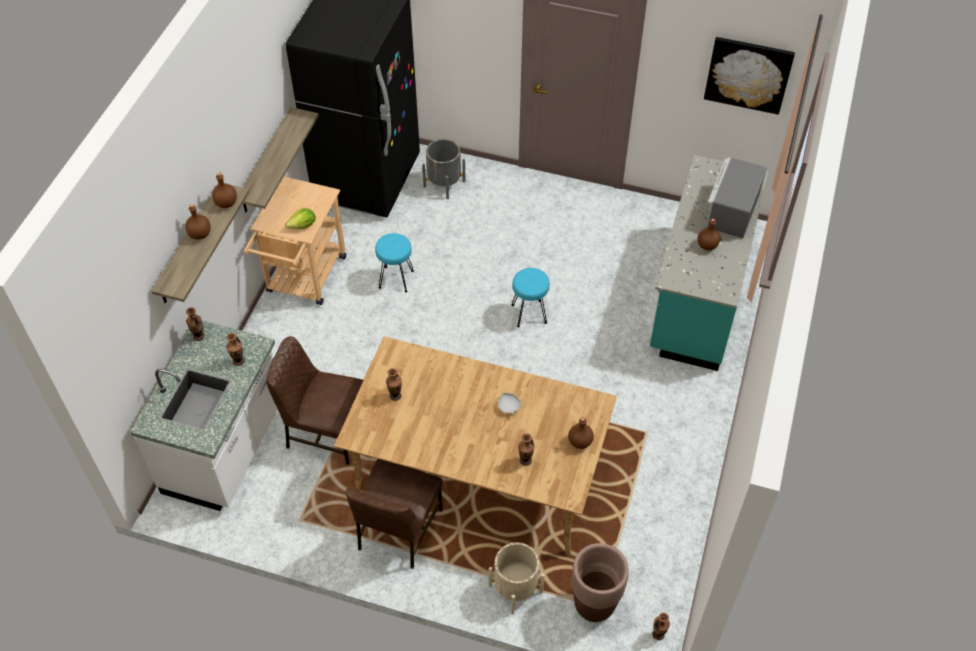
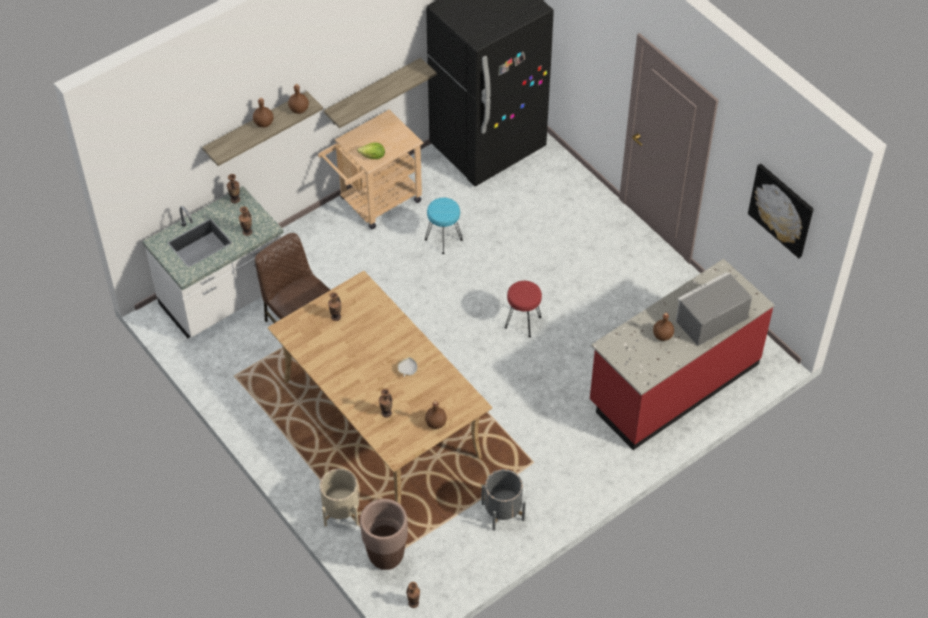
camera: 35 degrees right, 0 degrees up
brown chair [346,459,443,569] -> none
grey planter [422,139,466,199] -> grey planter moved to [481,469,526,531]
turquoise stool [512,268,550,327] -> red stool [505,281,542,337]
turquoise counter [650,155,769,371] -> red counter [590,259,774,450]

